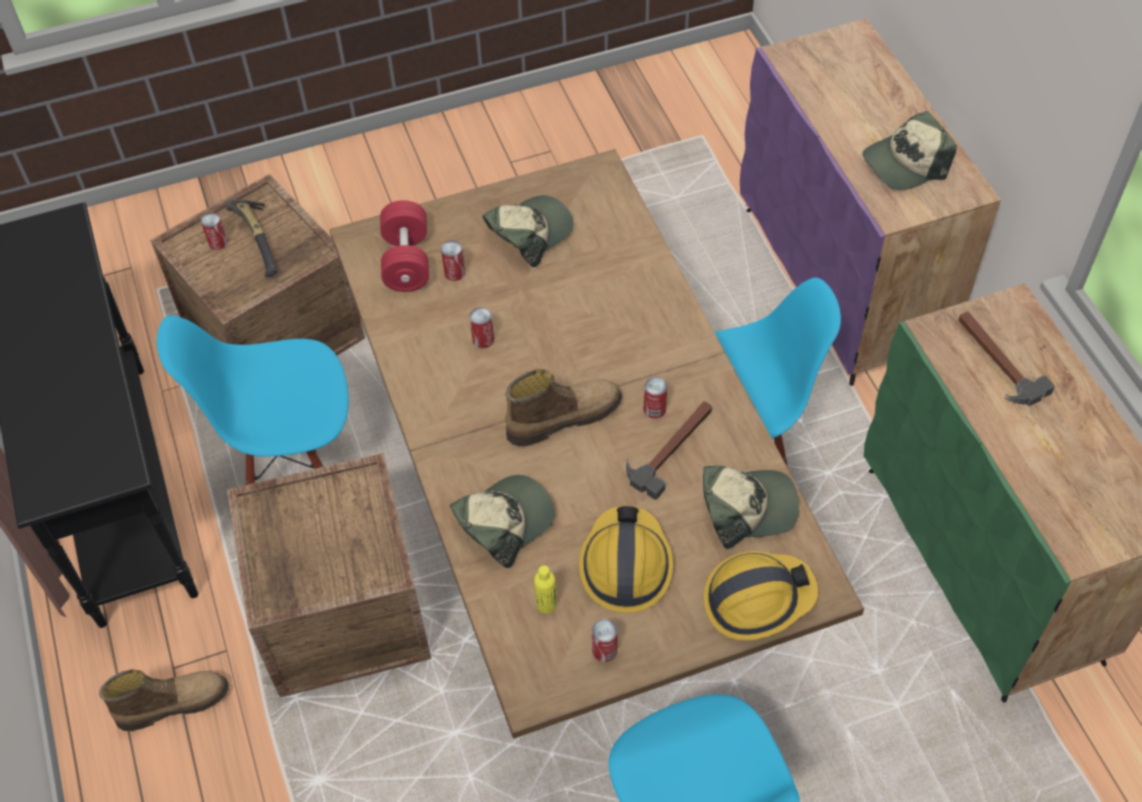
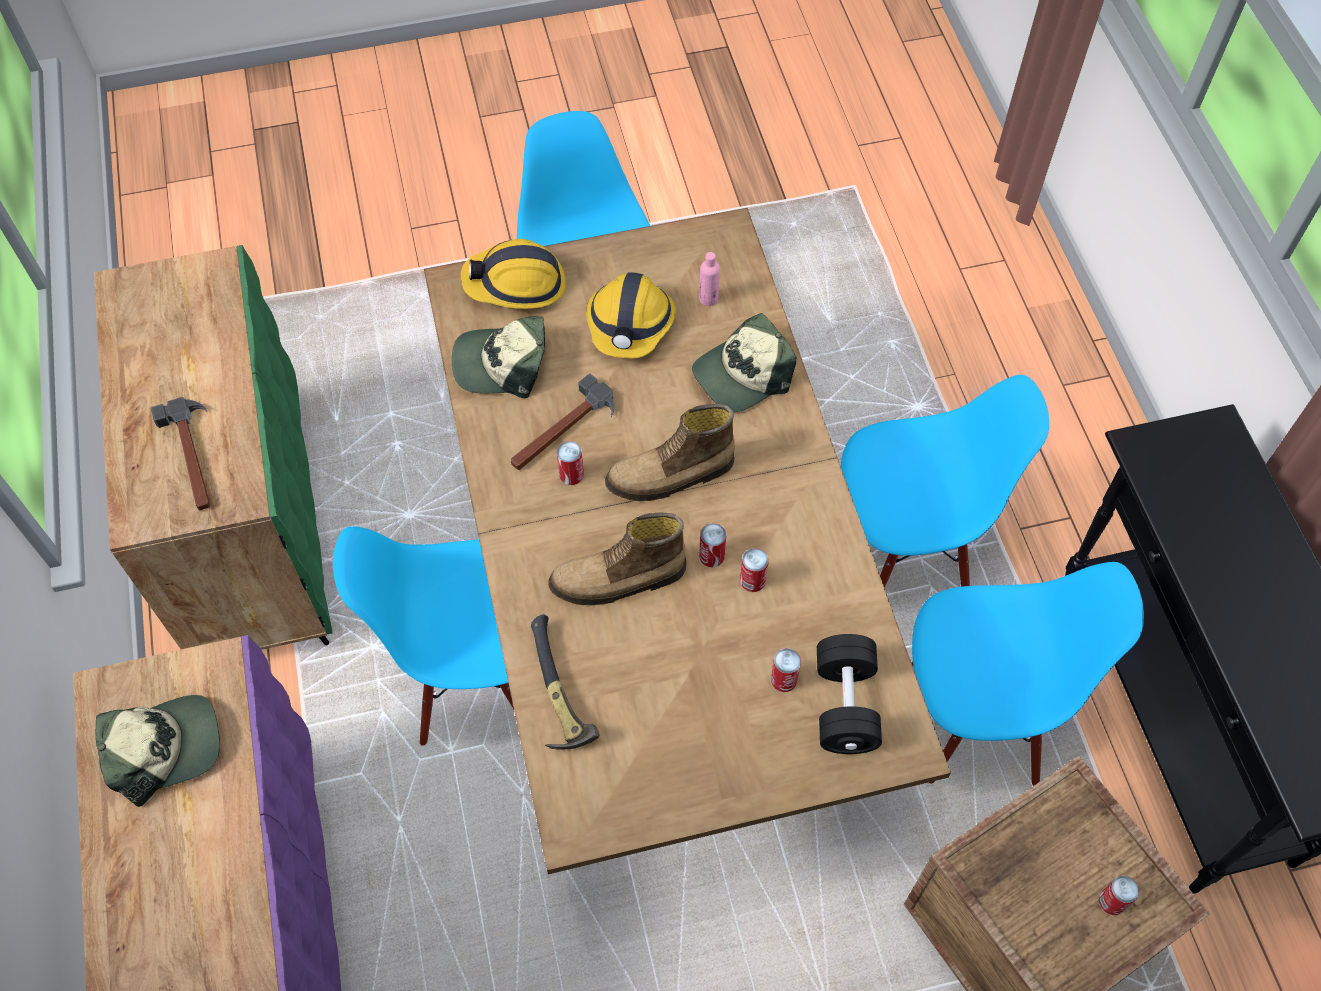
camera: 175 degrees left, 5 degrees up
boot [99,669,229,731] -> boot moved to [548,513,686,605]
hammer [225,199,278,277] -> hammer moved to [531,614,600,750]
crate [227,453,432,698] -> blue chair [841,375,1049,588]
red dumbbell [380,200,429,292] -> black dumbbell [817,634,882,754]
cap [483,195,574,267] -> none
yellow bottle [534,565,557,614] -> pink bottle [699,252,720,306]
can [592,619,618,662] -> can moved to [699,523,726,567]

